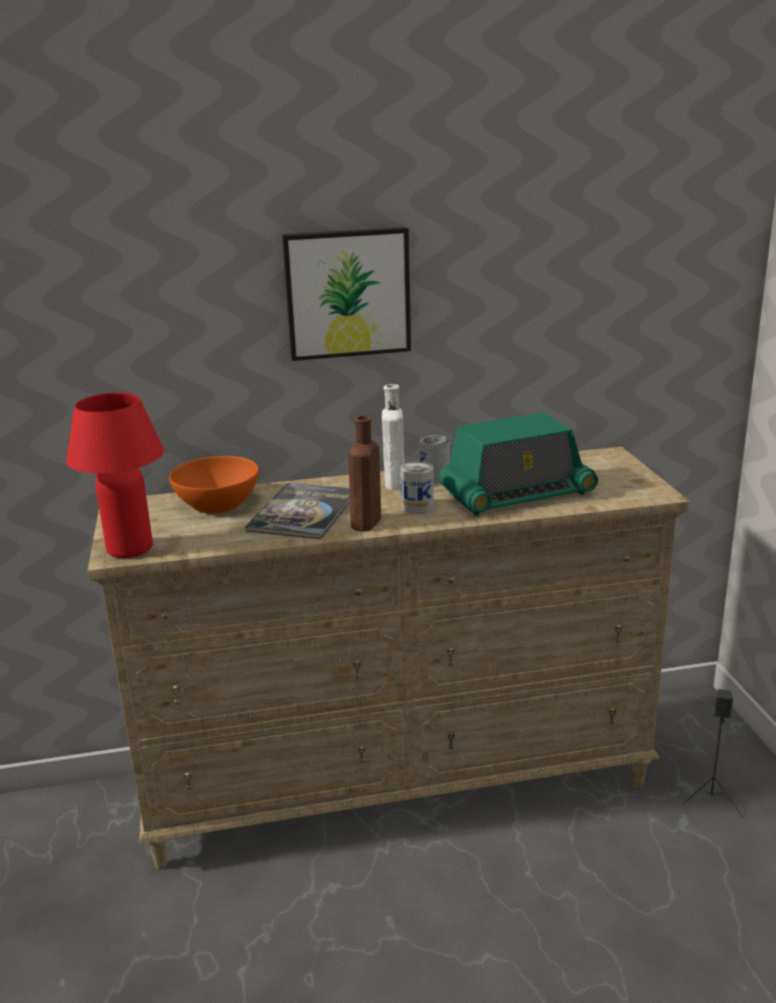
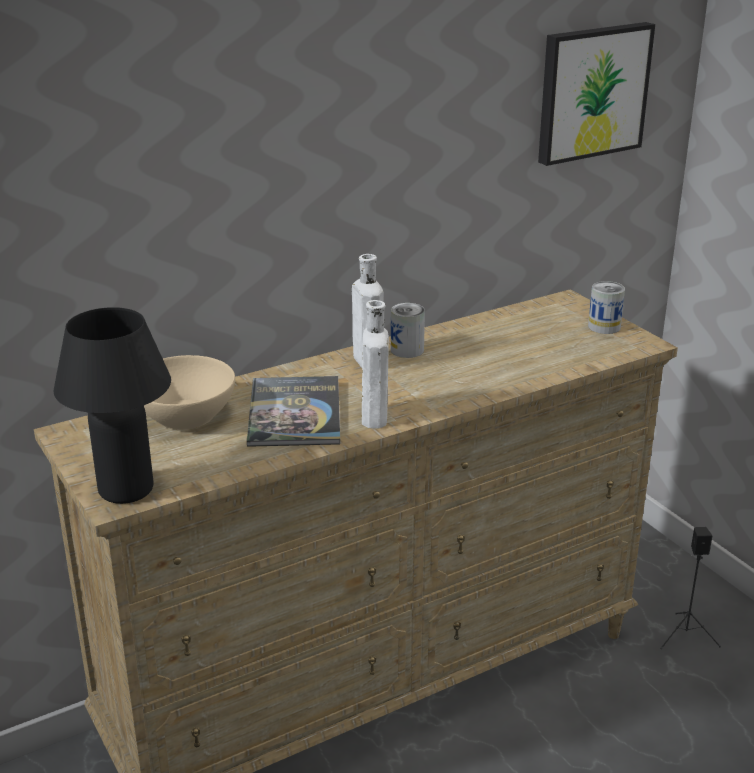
camera: 20 degrees left, 5 degrees up
red table lamp [66,393,164,558] -> black table lamp [54,307,171,504]
orange bowl [169,456,259,514] -> beige bowl [144,355,235,430]
picture [282,227,411,361] -> picture moved to [538,22,655,166]
brown bottle [348,415,381,532] -> white bottle [362,300,389,428]
can [401,462,434,514] -> can moved to [588,281,625,334]
radio [438,412,598,516] -> none

